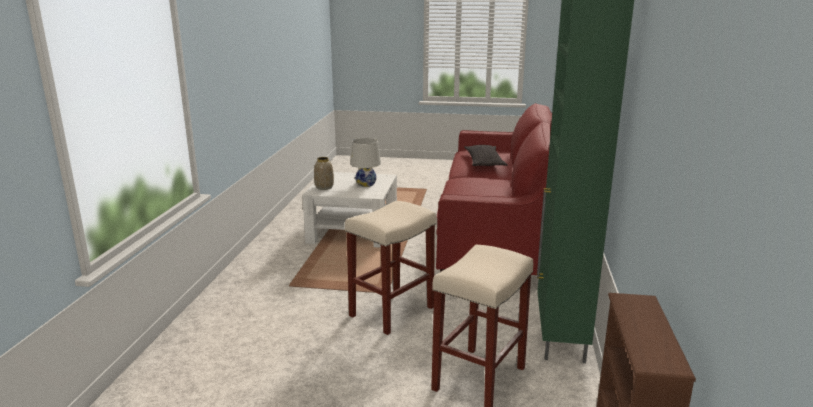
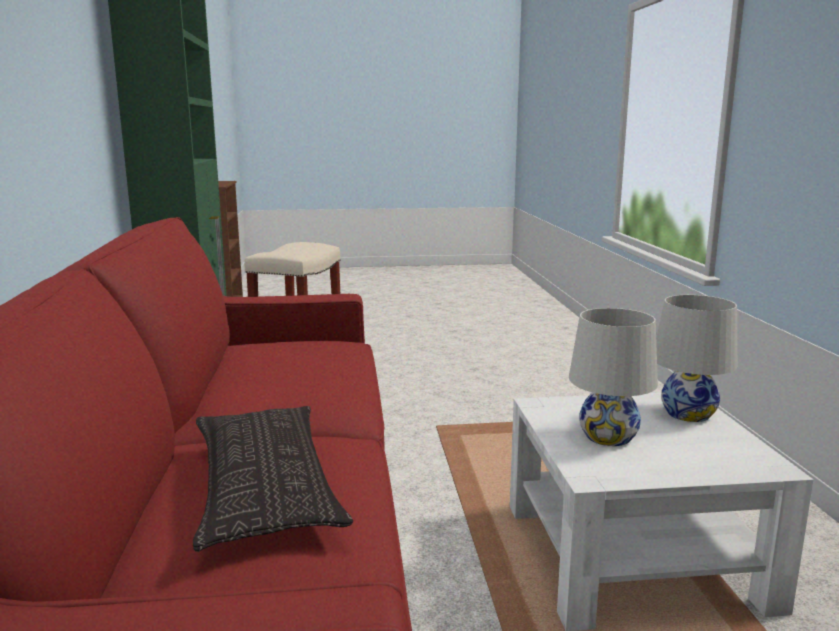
camera: 165 degrees right, 5 degrees down
vase [314,157,334,190] -> white table lamp [656,295,737,422]
beige stool [345,201,436,335] -> none

